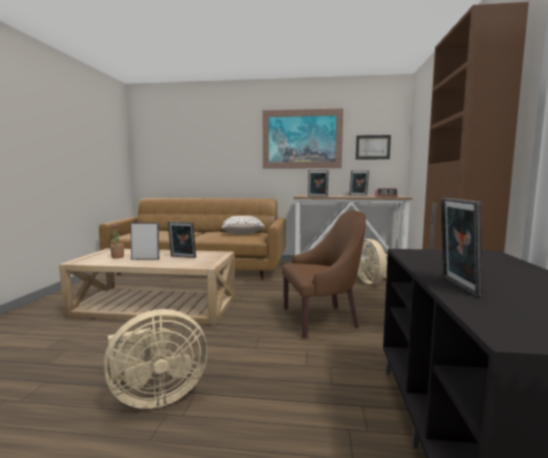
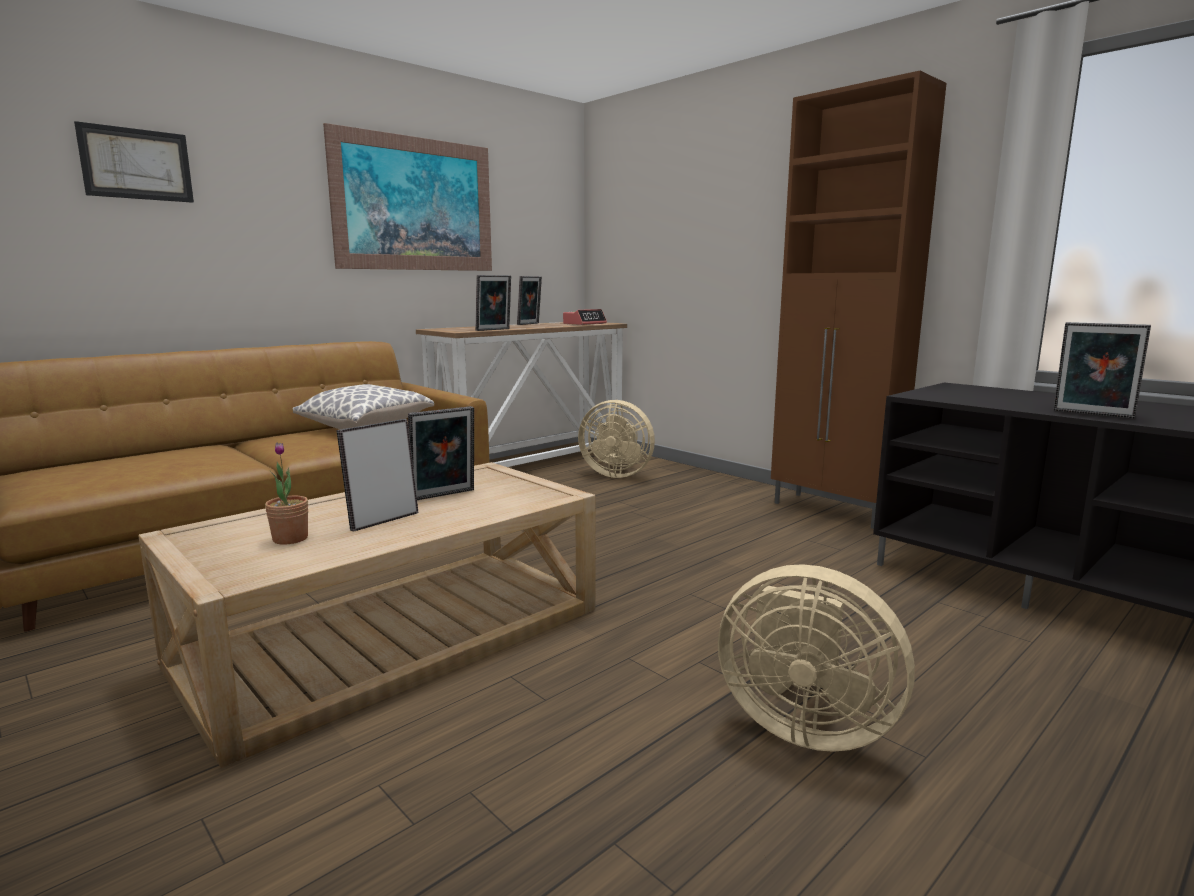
camera: 50 degrees left, 5 degrees up
beige fan [103,309,208,409] -> beige fan turned 105 degrees clockwise [718,564,915,752]
brown armchair [282,211,366,338] -> none
picture [356,135,391,160] -> picture moved to [74,121,194,203]

